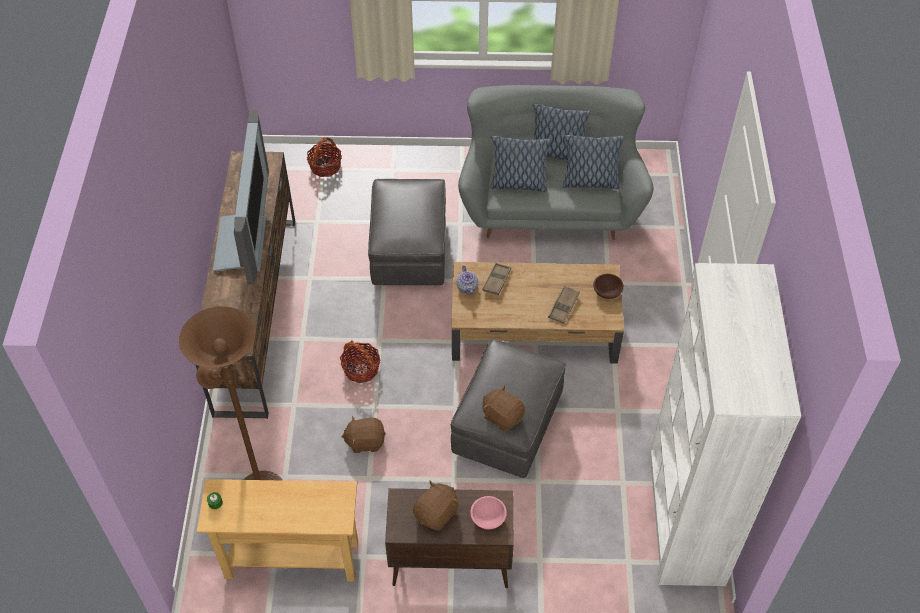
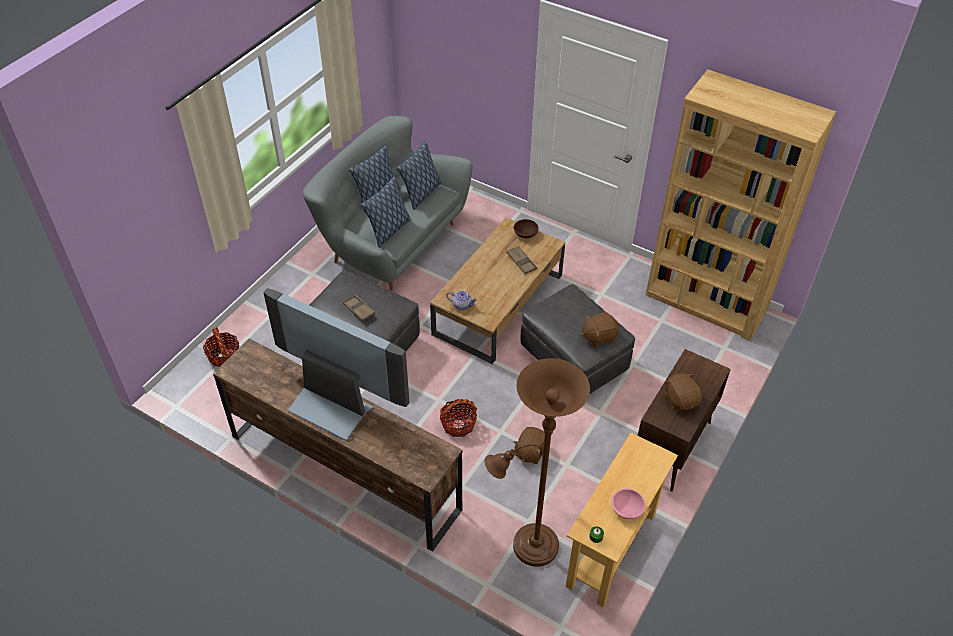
camera: 60 degrees left, 5 degrees down
pink bowl [470,496,507,530] -> pink bowl moved to [611,488,646,519]
brown tray [482,263,511,295] -> brown tray moved to [343,295,375,321]
white bookcase [650,263,801,586] -> brown bookcase [646,69,836,341]

